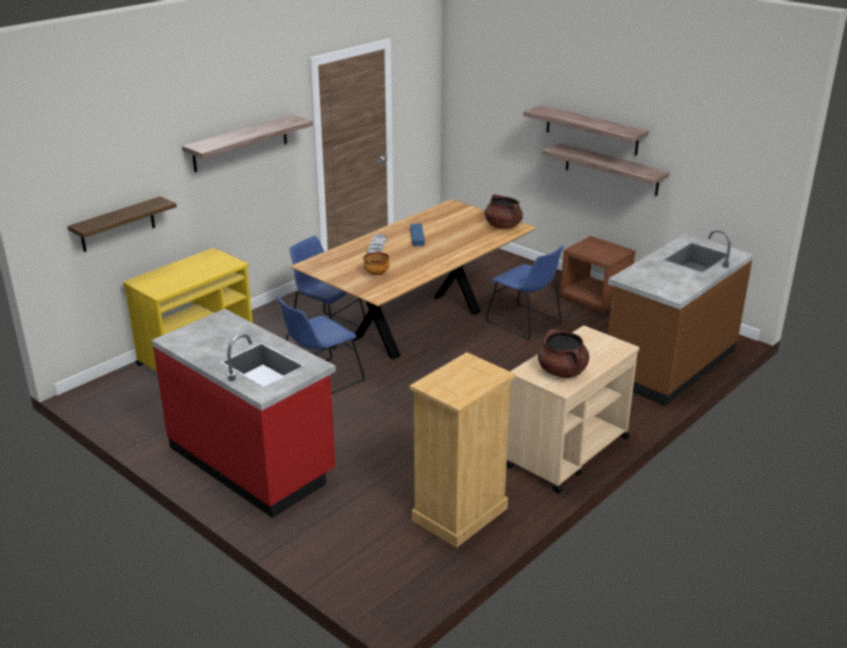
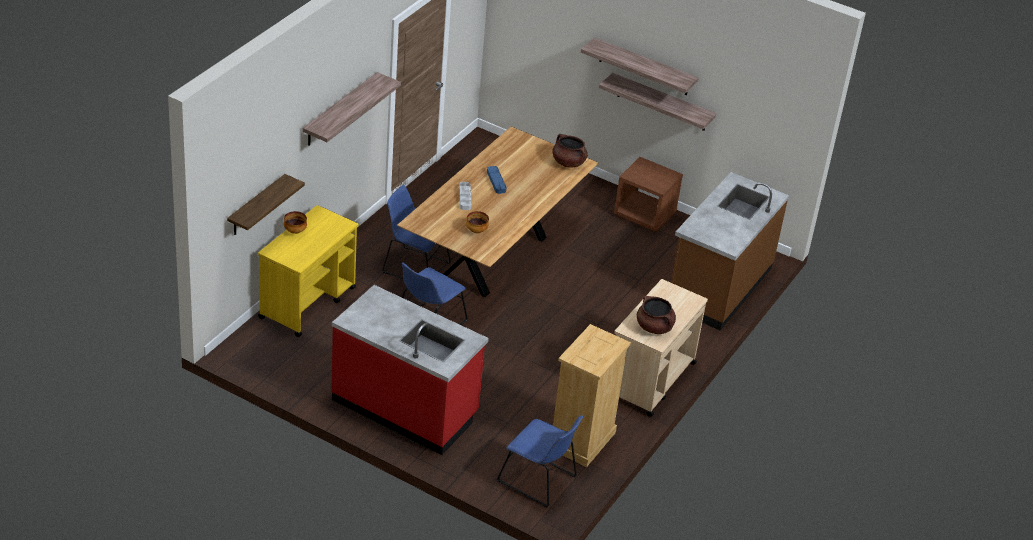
camera: 15 degrees left, 10 degrees up
blue chair [485,245,564,340] -> blue chair moved to [497,415,583,507]
none -> bowl [284,211,307,234]

